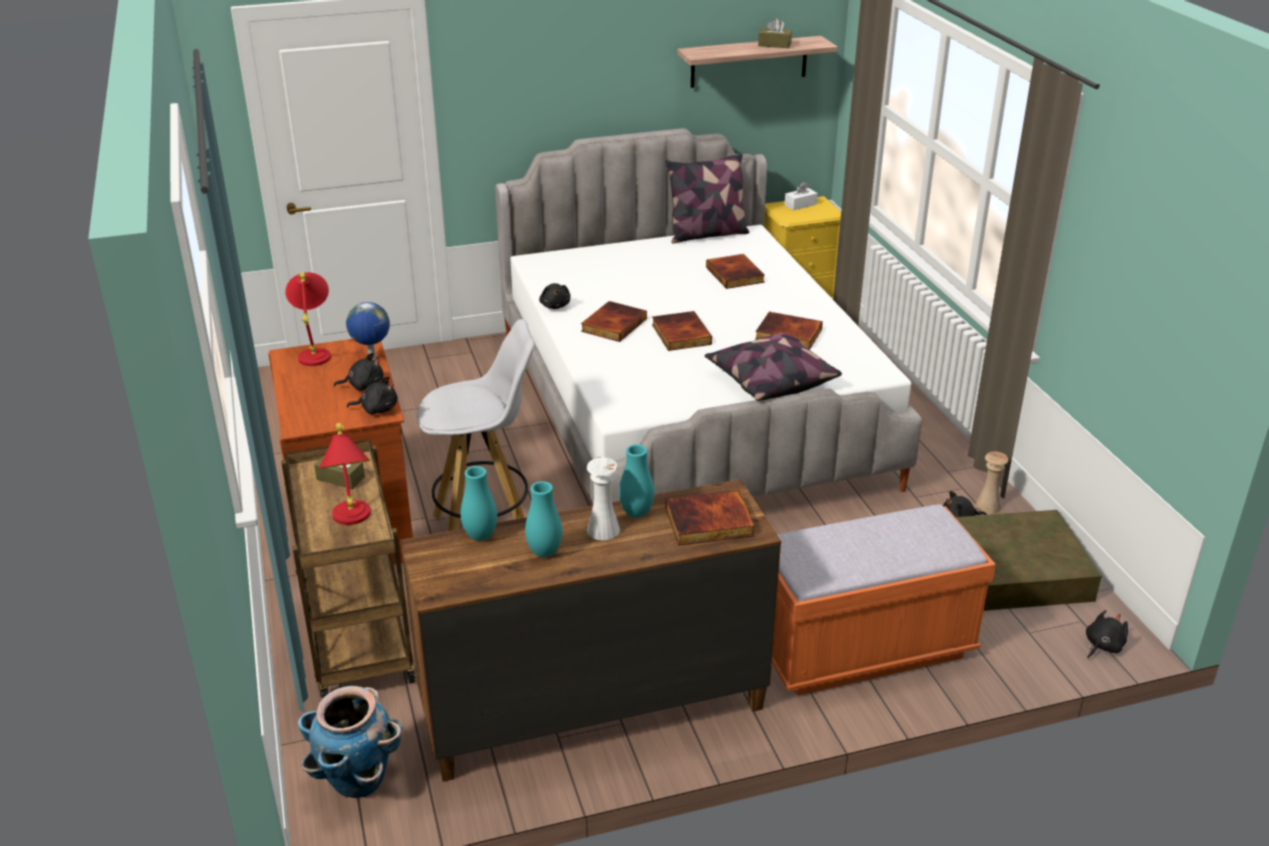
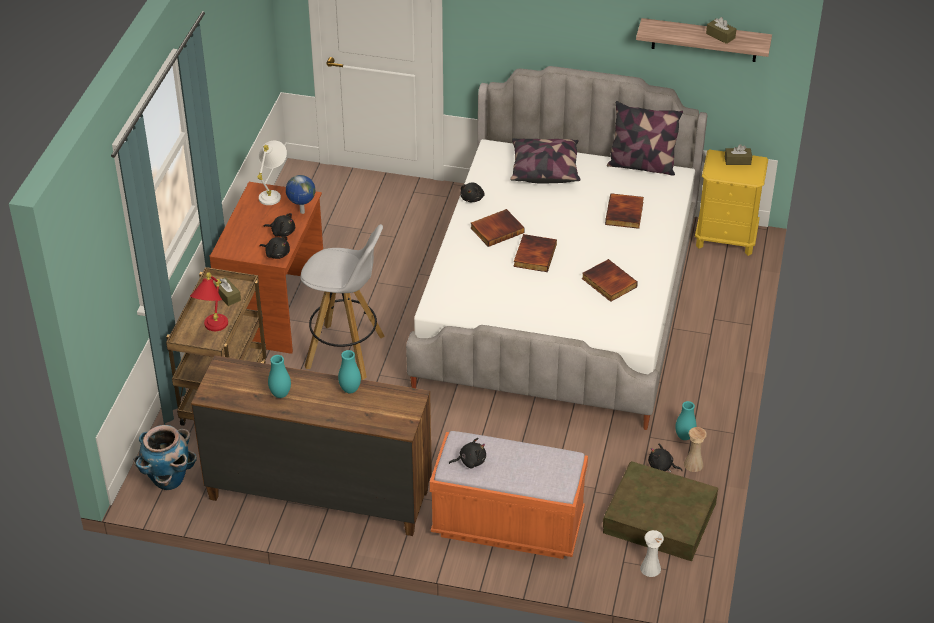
camera: 30 degrees right, 10 degrees up
red table lamp [285,272,331,366] -> white table lamp [257,141,287,205]
turquoise vase [461,466,497,541] -> turquoise vase moved to [675,401,696,440]
white vase [587,457,620,540] -> white vase moved to [640,530,664,577]
book [665,490,755,545] -> none
pillow [704,333,842,401] -> pillow moved to [510,138,581,184]
white tissue box [785,182,818,210] -> brown tissue box [725,144,752,165]
black plush toy [1086,610,1128,658] -> black plush toy moved to [449,438,486,468]

